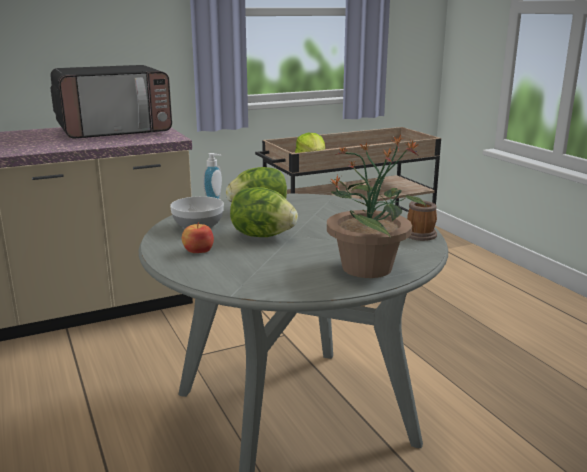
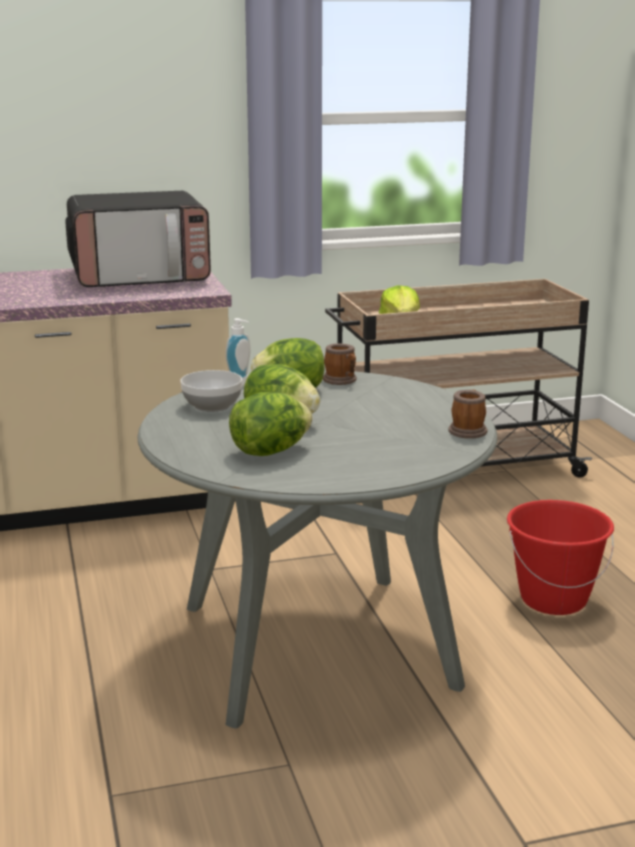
camera: 10 degrees right, 0 degrees up
apple [182,222,214,253] -> none
potted plant [327,135,427,278] -> none
none -> lettuce [229,392,312,456]
none -> mug [323,343,357,385]
none -> red bucket [507,500,614,615]

